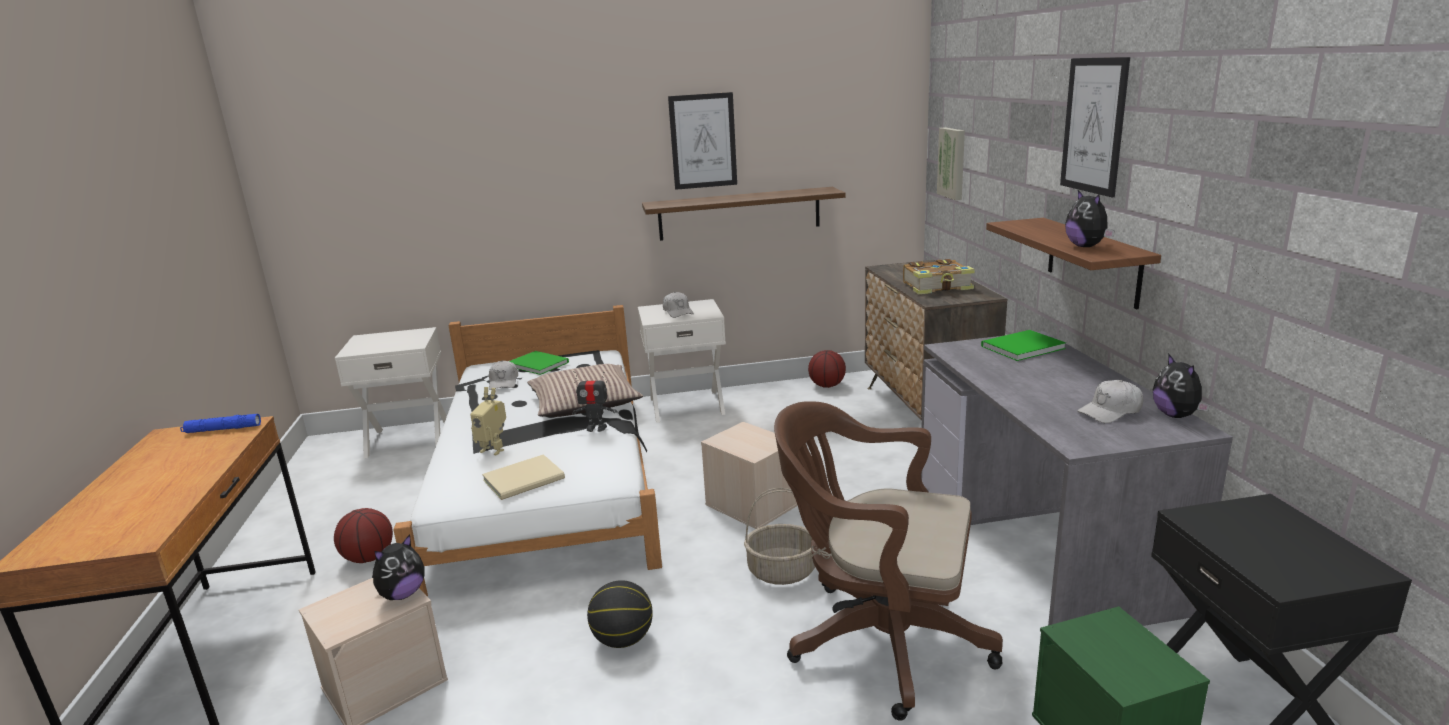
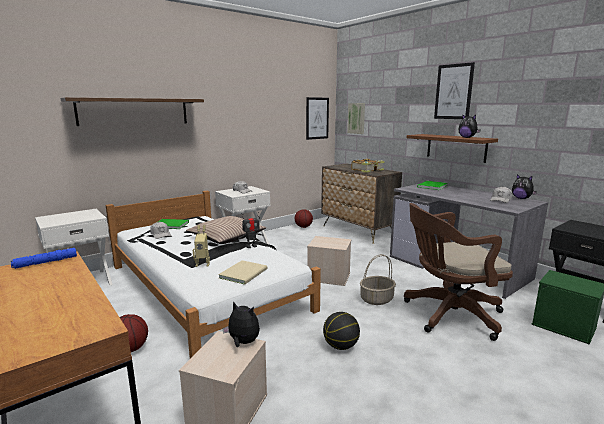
camera: 30 degrees left, 5 degrees down
plush toy [372,534,425,600] -> plush toy turned 75 degrees counterclockwise [222,301,260,347]
shelf [642,187,846,241] -> shelf moved to [60,97,204,126]
picture [668,92,737,190] -> picture moved to [306,97,329,140]

